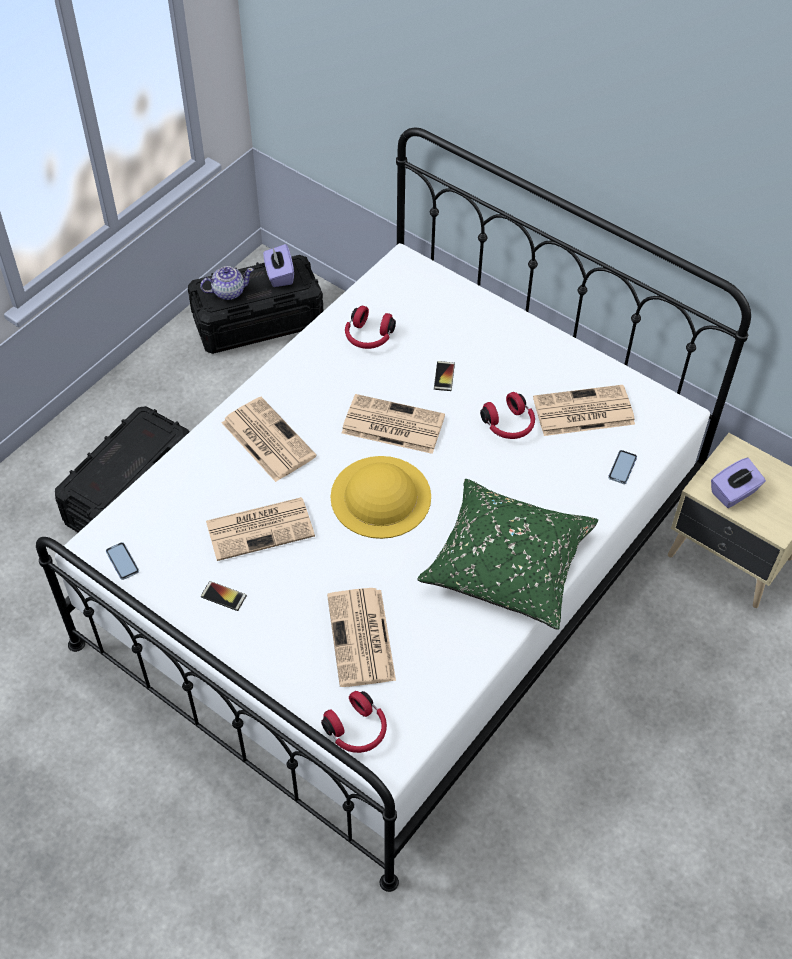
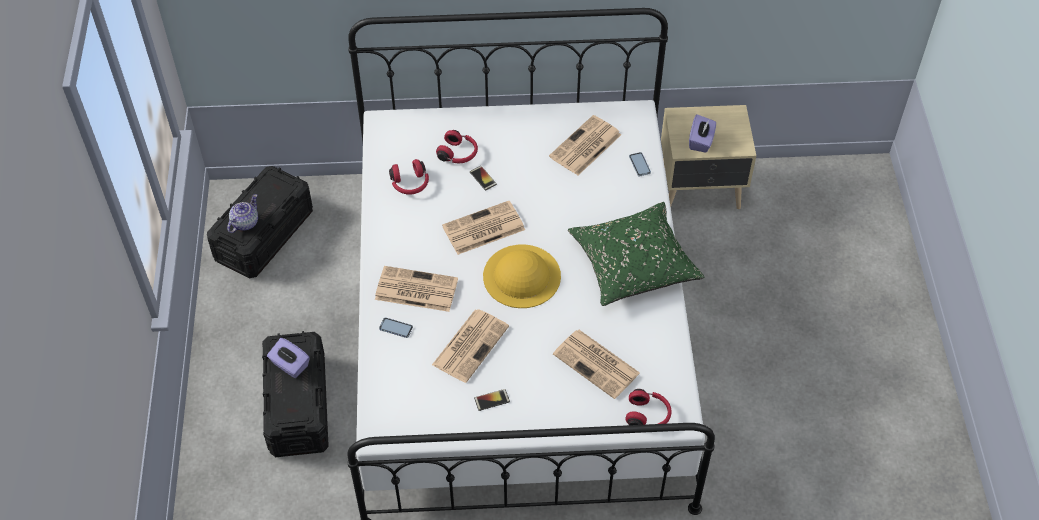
camera: 40 degrees left, 0 degrees up
phone [106,542,139,580] -> phone moved to [379,318,413,338]
purple tissue box [263,244,294,287] -> purple tissue box moved to [267,338,310,378]
red headphones [480,392,535,439] -> red headphones moved to [436,130,478,163]

